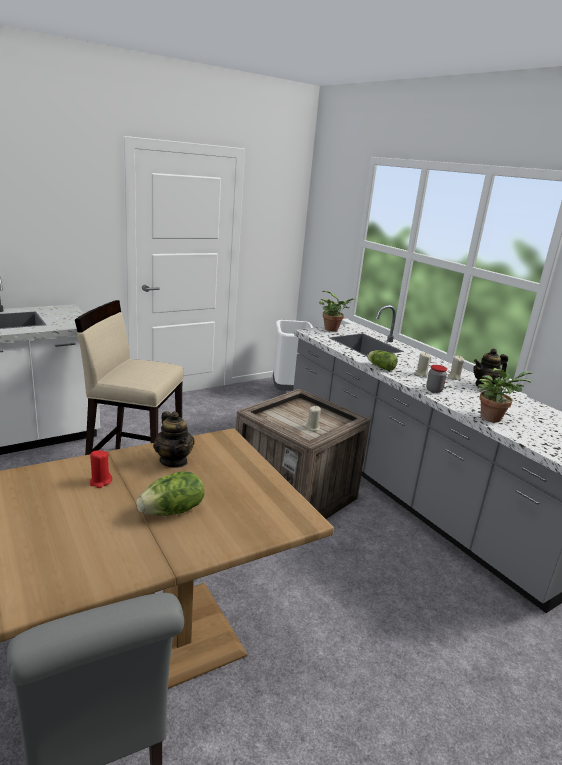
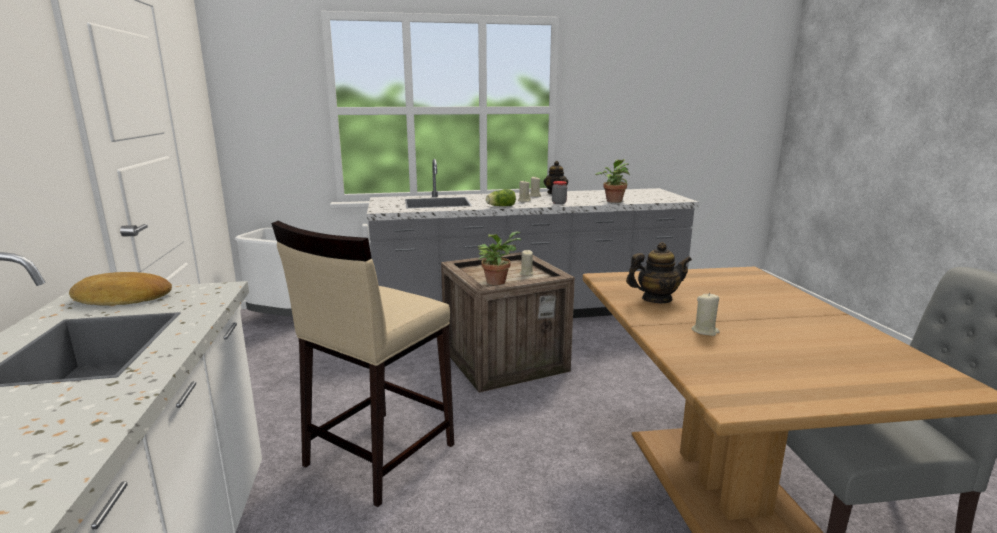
camera: 65 degrees left, 5 degrees down
red candle [90,450,112,488] -> beige candle [691,293,720,336]
lettuce [136,472,204,516] -> none
potted plant [319,291,356,331] -> potted plant moved to [478,231,521,285]
none -> bread [69,272,172,306]

